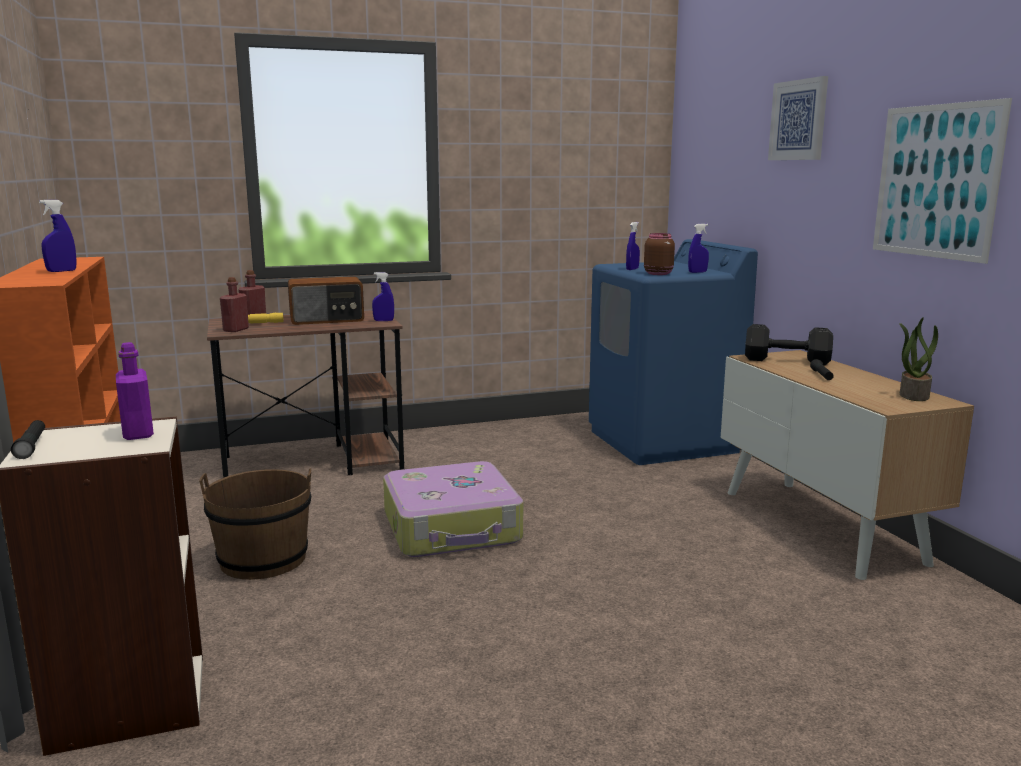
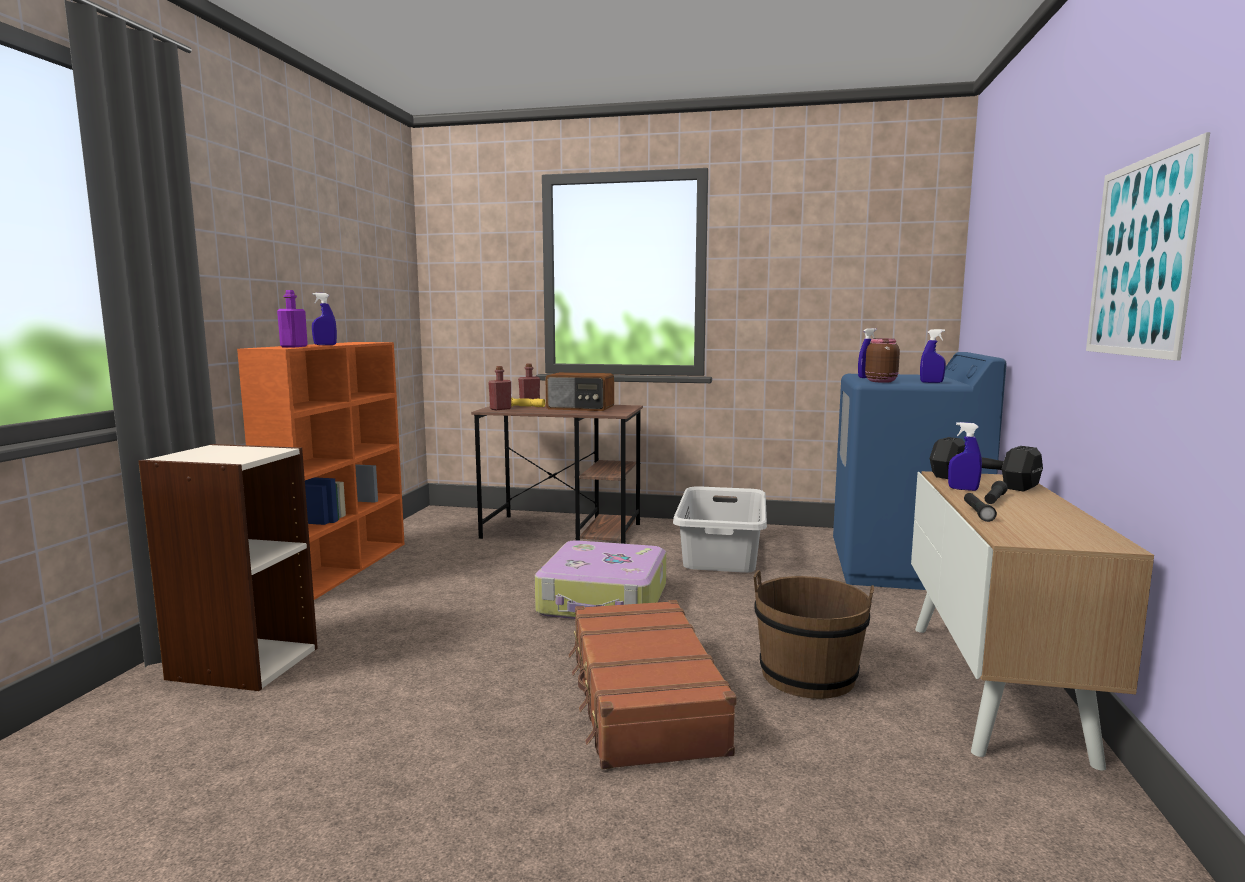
camera: 30 degrees right, 5 degrees down
black flashlight [11,420,45,459] -> black flashlight moved to [964,493,997,522]
purple bottle [116,342,154,440] -> purple bottle moved to [277,290,308,347]
brown bucket [199,468,311,580] -> brown bucket moved to [754,570,874,699]
blue spray bottle [372,272,394,321] -> blue spray bottle moved to [948,422,982,491]
picture [768,76,828,160] -> none
potted plant [899,317,938,401] -> none
none -> brown suitcase [568,600,737,769]
none -> grey laundry basket [673,486,767,573]

